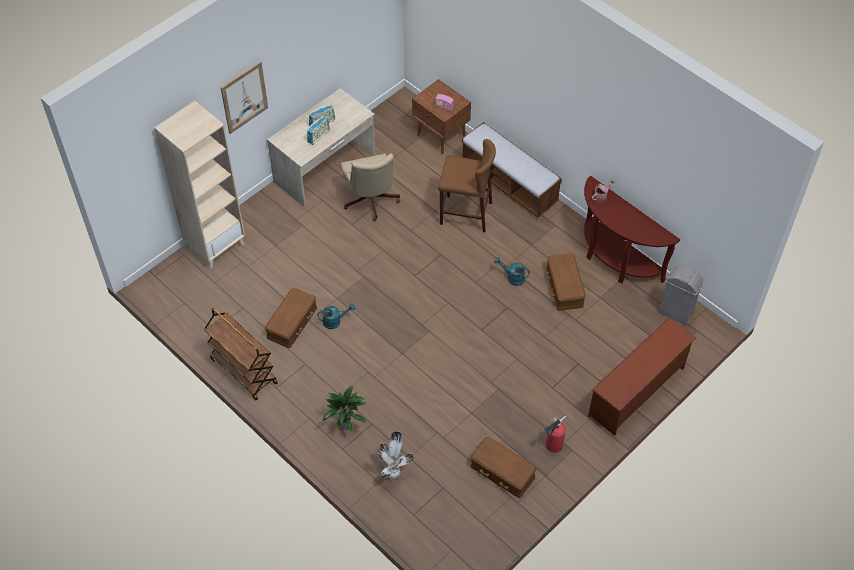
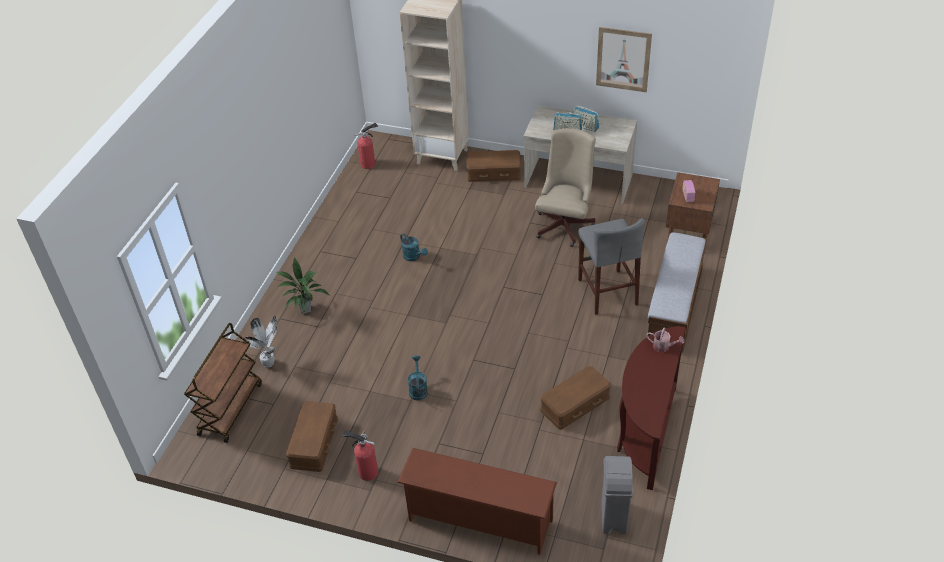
camera: 65 degrees right, 10 degrees down
brown cart [204,308,278,400] -> brown cart moved to [184,323,262,443]
picture [221,61,268,134] -> picture moved to [596,27,652,92]
brown storage box [265,288,317,348] -> brown storage box moved to [466,150,521,182]
beige office chair [341,153,400,221] -> beige office chair turned 150 degrees clockwise [535,128,596,247]
brown stool [438,139,496,232] -> grey stool [578,218,645,315]
turquoise watering can [494,257,530,286] -> turquoise watering can moved to [408,356,428,401]
none -> fire extinguisher [355,123,378,169]

